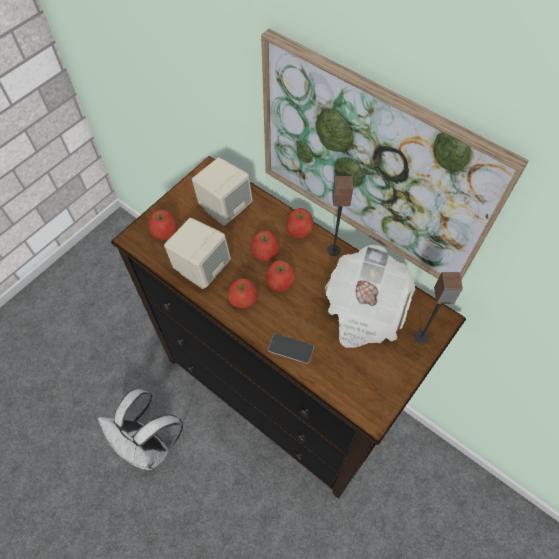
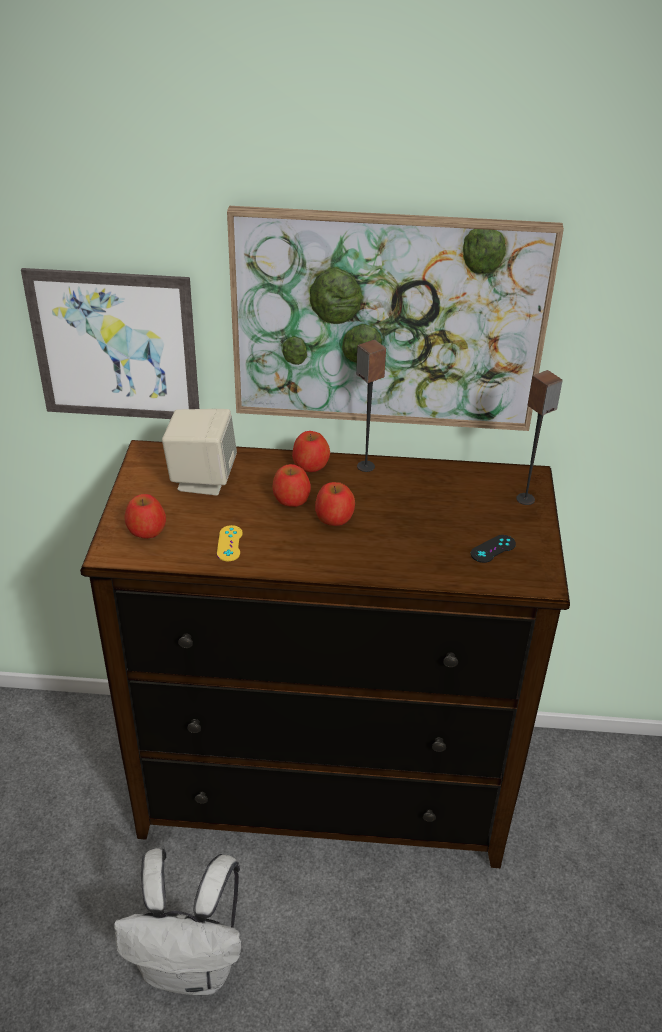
camera: 35 degrees left, 20 degrees down
beige speaker [164,218,231,289] -> yellow game controller [217,525,243,561]
apple [228,278,258,308] -> none
phone [268,333,314,364] -> none
newspaper [325,245,415,348] -> none
none -> picture [21,268,199,419]
none -> black game controller [471,535,516,563]

